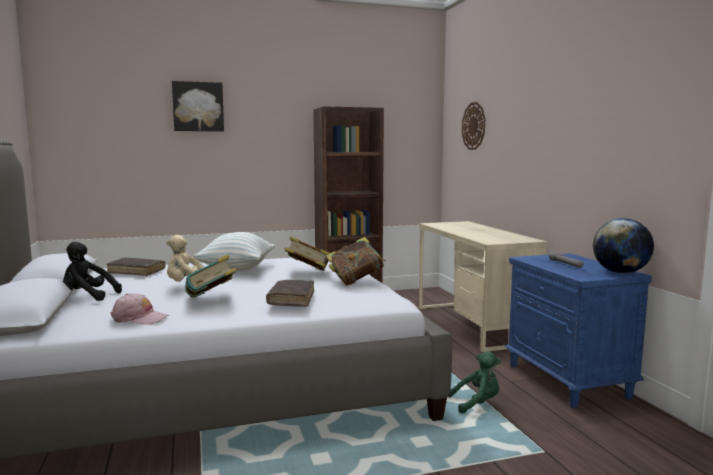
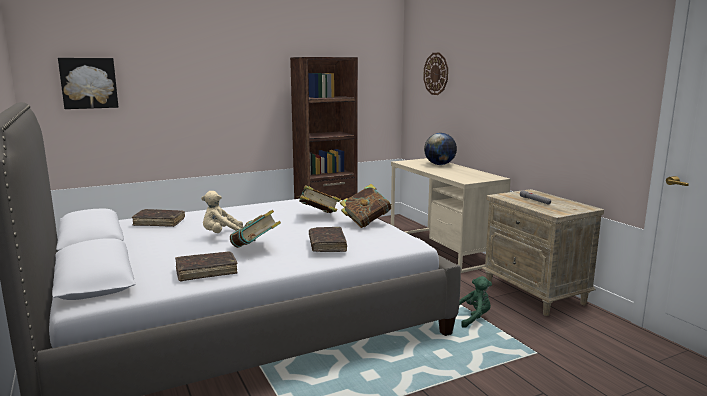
camera: 10 degrees left, 5 degrees up
black plush toy [63,242,122,301] -> none
pink cap [110,293,169,325] -> brown book [175,252,238,281]
picture [172,81,224,132] -> picture moved to [58,58,118,109]
pillow [194,232,275,271] -> none
blue nightstand [505,253,652,408] -> beige nightstand [481,189,604,316]
globe [593,218,654,273] -> globe moved to [424,133,457,165]

